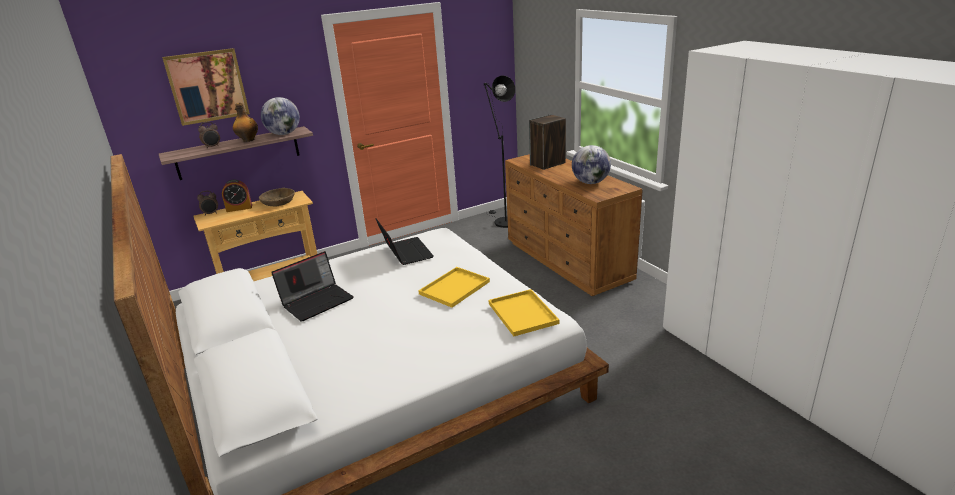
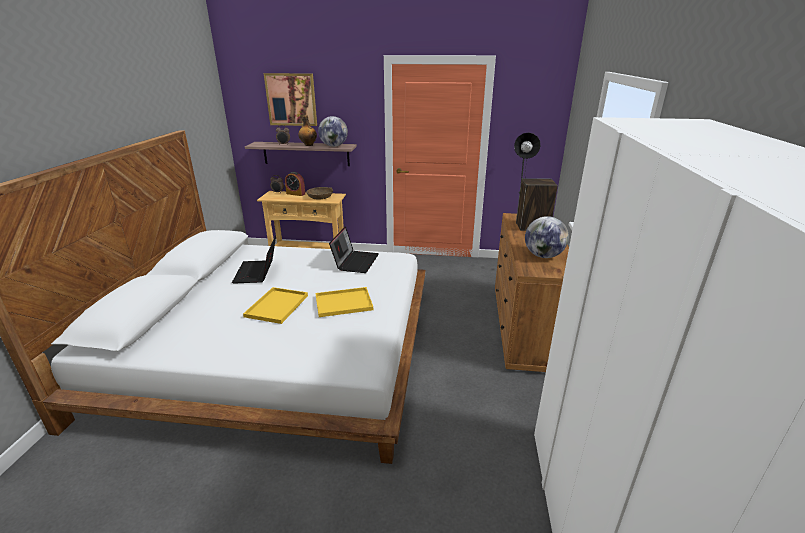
camera: 35 degrees right, 0 degrees up
laptop [271,251,354,322] -> laptop turned 90 degrees clockwise [232,235,276,284]
yellow tray [489,289,560,336] -> yellow tray moved to [243,287,308,324]

